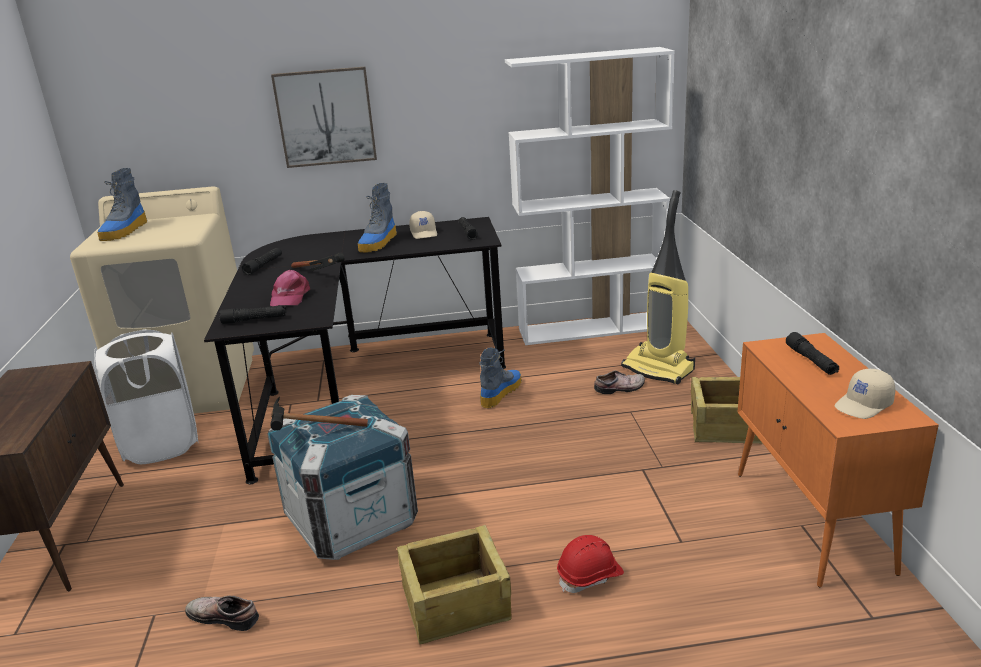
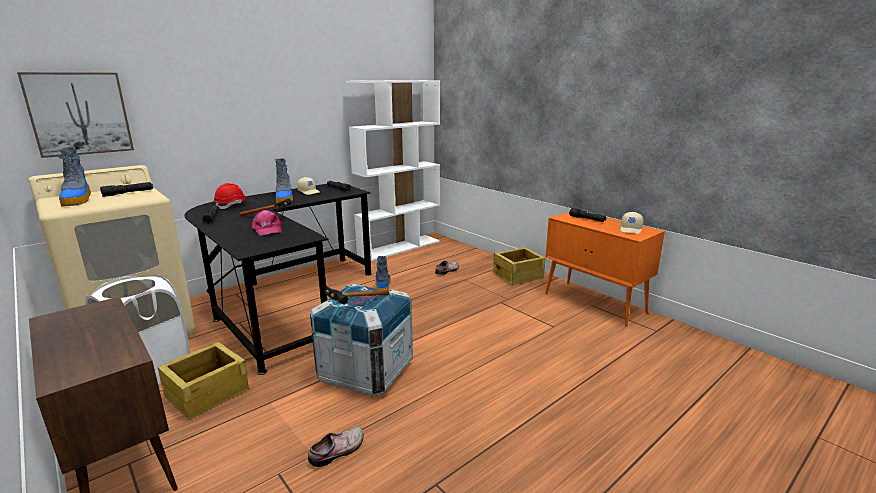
camera: 35 degrees left, 5 degrees down
shoe [185,596,259,631] -> shoe turned 150 degrees clockwise [308,427,364,467]
black flashlight [220,305,287,324] -> black flashlight moved to [100,182,153,197]
picture [271,67,377,168] -> picture moved to [17,72,134,158]
crate [397,525,512,644] -> crate moved to [158,341,249,420]
red hard hat [557,535,624,593] -> red hard hat moved to [214,183,250,209]
vacuum cleaner [621,190,695,384] -> none

